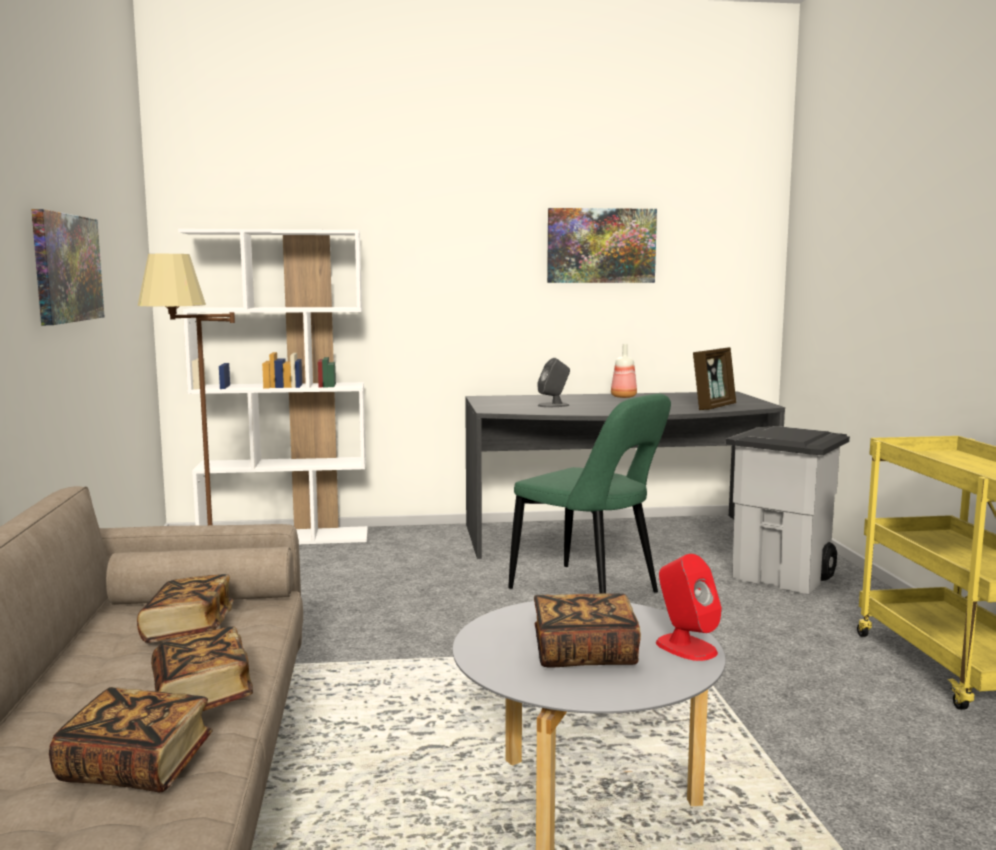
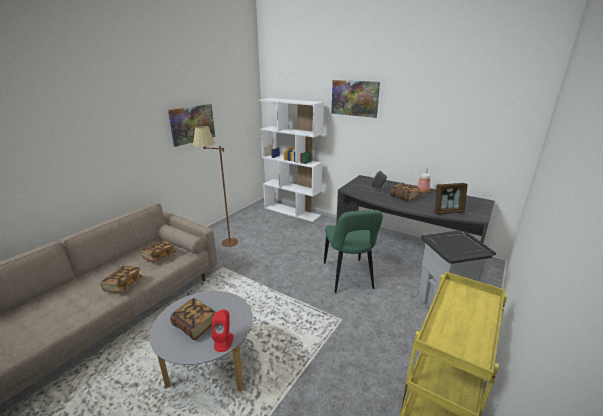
camera: 40 degrees right, 15 degrees up
book [49,687,213,792] -> book moved to [390,183,420,202]
picture [547,208,657,283] -> picture moved to [331,80,380,118]

